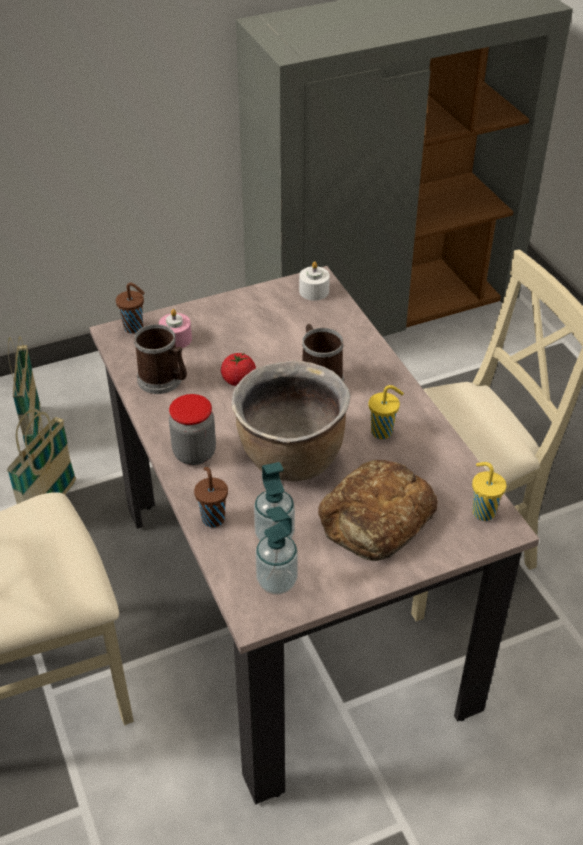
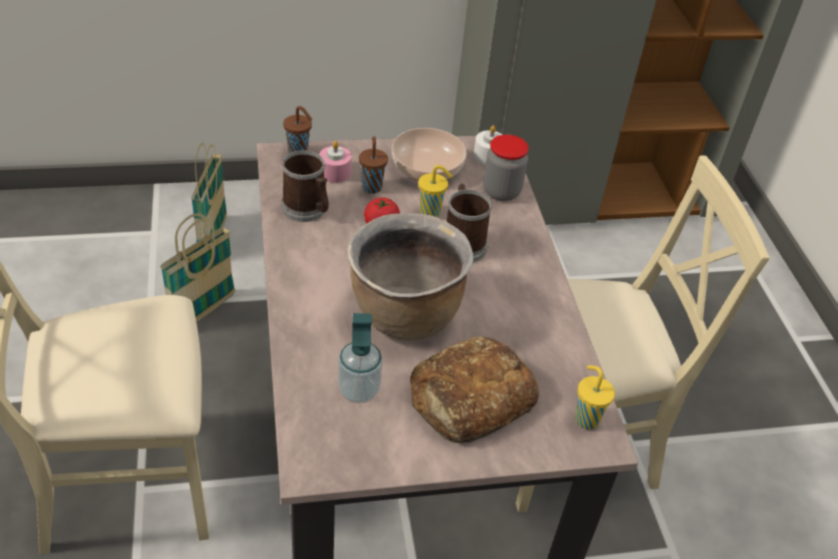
camera: 10 degrees right, 0 degrees up
jar [169,394,216,465] -> jar moved to [483,135,529,201]
brown cup [194,467,228,527] -> brown cup moved to [359,136,388,194]
soap dispenser [256,507,298,594] -> none
yellow cup [368,385,404,439] -> yellow cup moved to [418,165,452,217]
none -> bowl [391,128,466,181]

